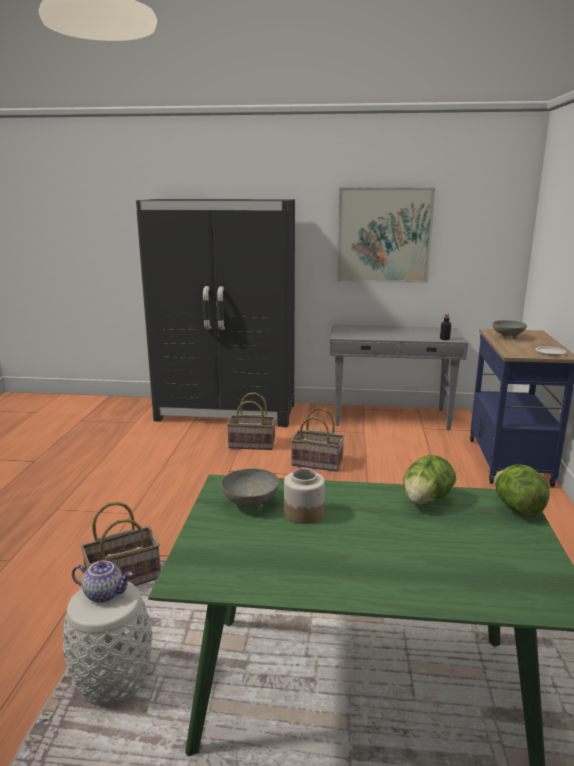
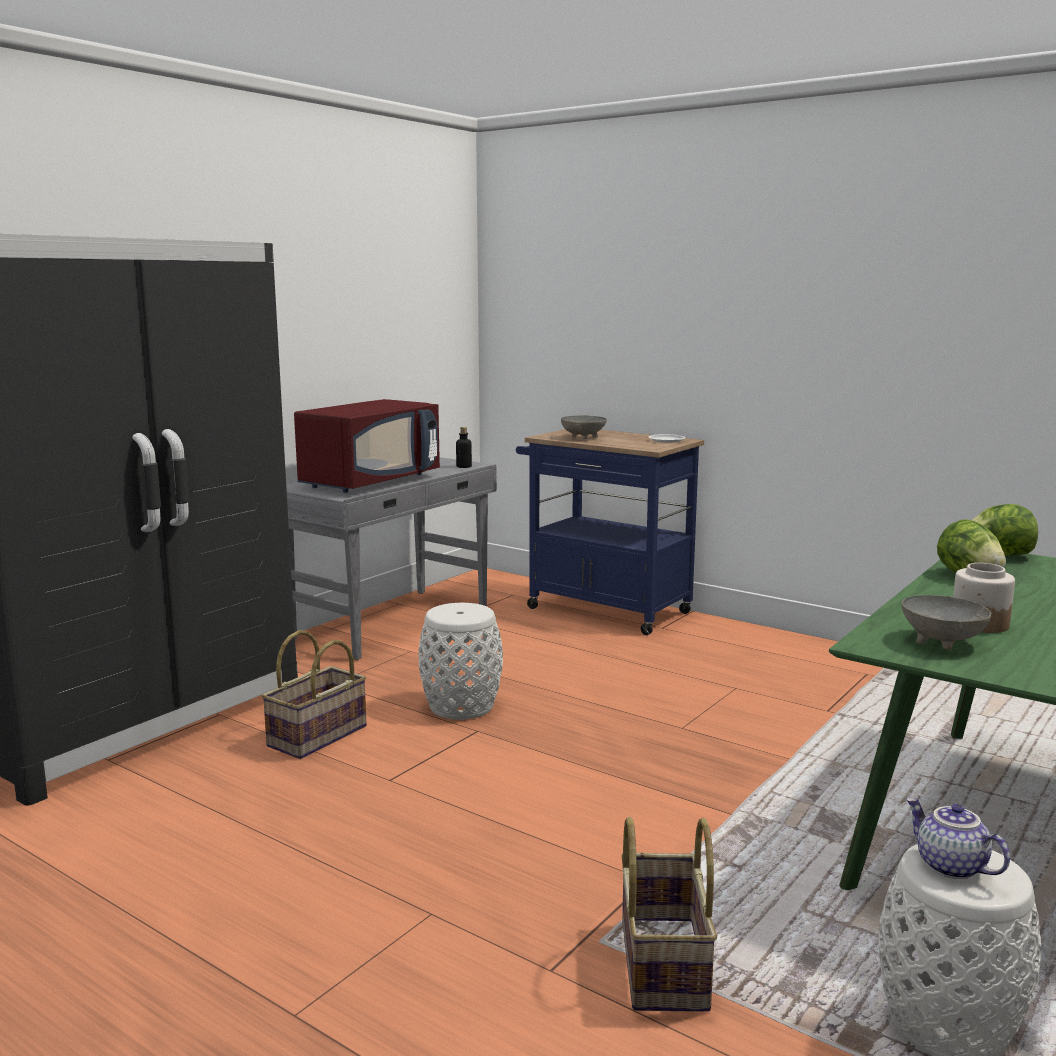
camera: 60 degrees left, 5 degrees down
teapot [72,561,133,603] -> teapot turned 75 degrees counterclockwise [906,798,1010,879]
basket [291,407,345,472] -> white stool [418,603,503,720]
picture [337,188,435,283] -> none
none -> red microwave [294,399,440,493]

